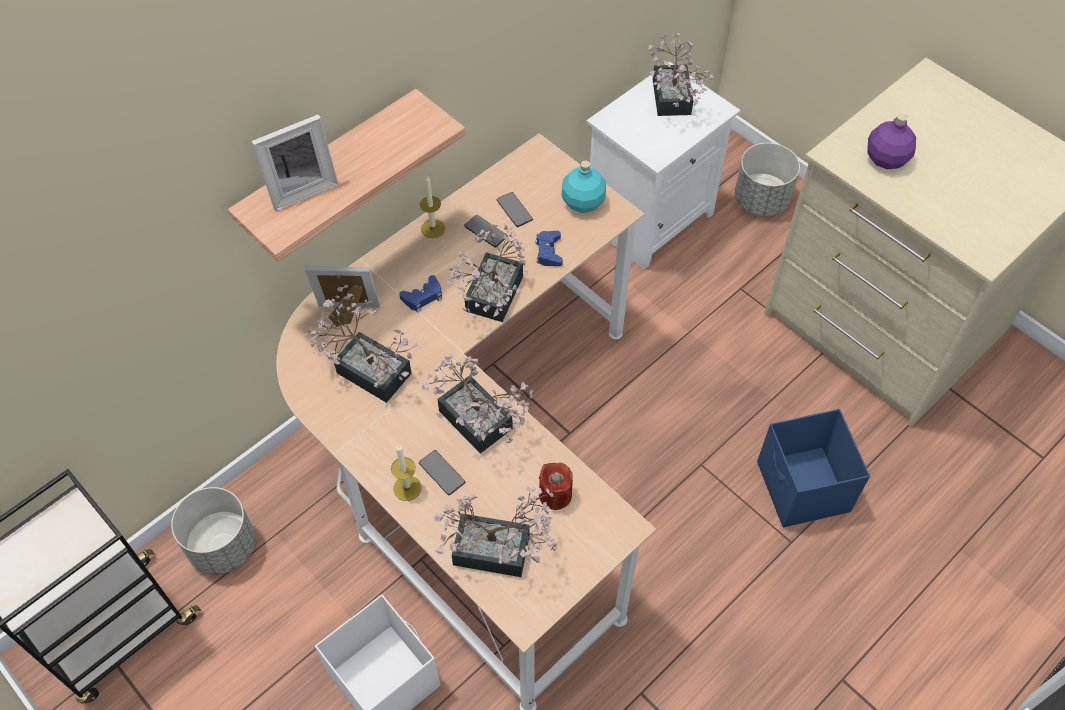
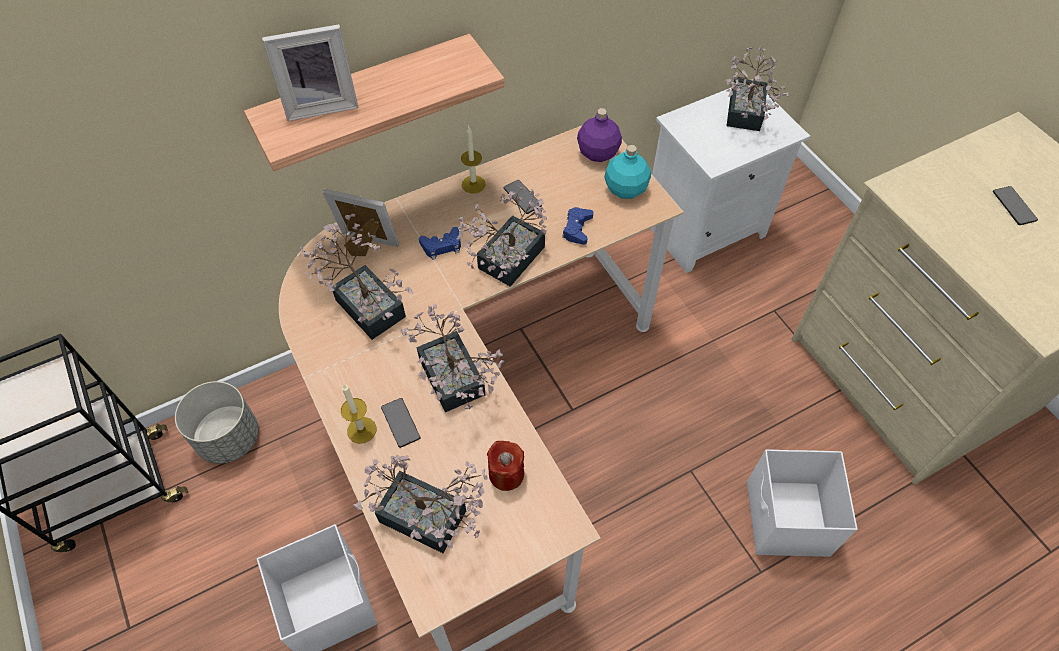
camera: 15 degrees right, 0 degrees up
phone [496,192,533,227] -> phone moved to [993,186,1038,225]
grey planter [735,143,800,216] -> none
blue storage box [757,409,870,527] -> white storage box [747,449,858,557]
purple bottle [868,113,916,169] -> purple bottle moved to [577,108,622,162]

